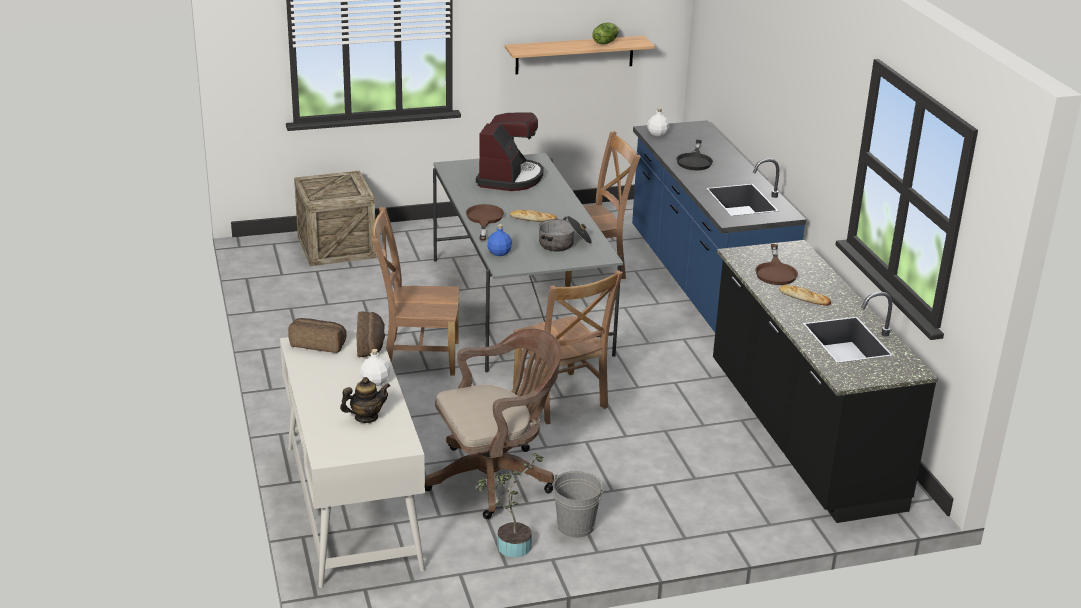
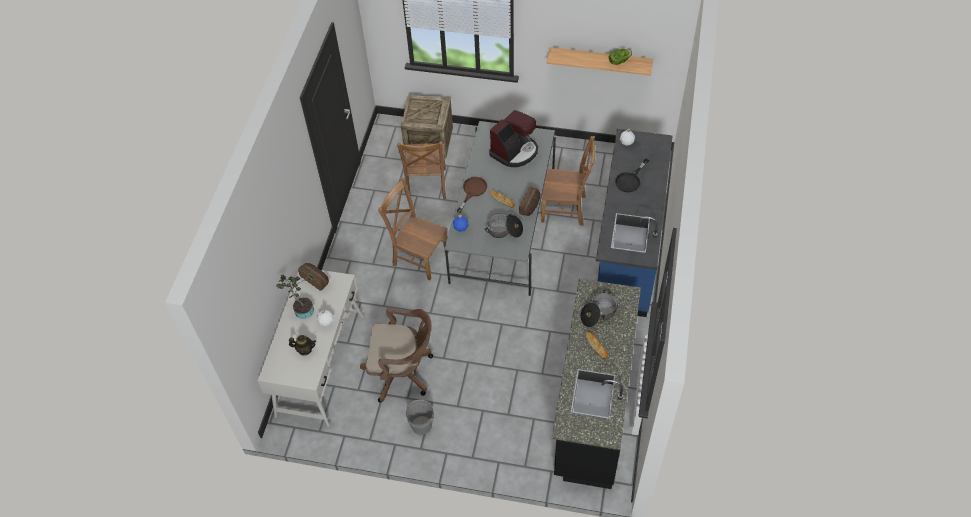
camera: 30 degrees right, 25 degrees up
bread [357,312,385,357] -> bread moved to [519,186,540,216]
potted plant [477,453,543,558] -> potted plant moved to [276,273,314,319]
brown chair [513,270,623,424] -> brown chair moved to [397,141,446,199]
brown frying pan [755,244,798,285] -> cooking pot [580,289,617,327]

